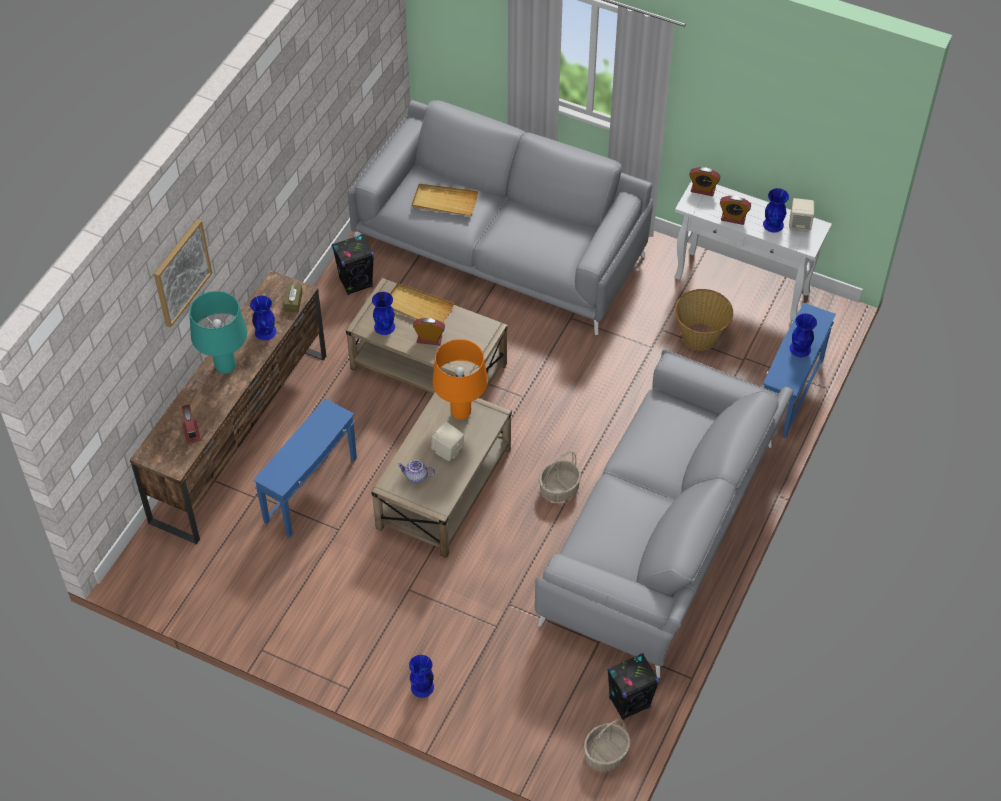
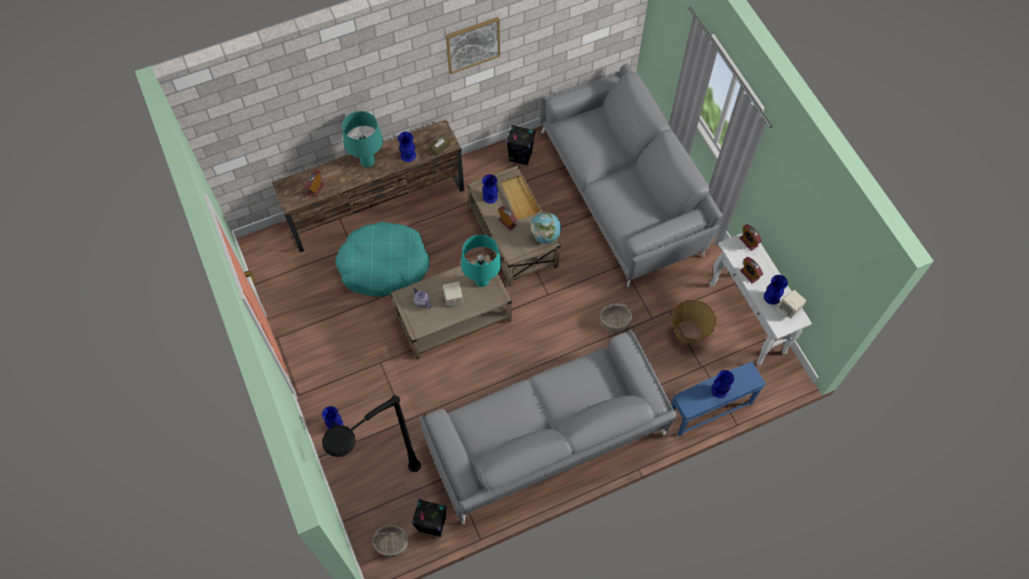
camera: 40 degrees right, 10 degrees up
picture [154,219,212,328] -> picture moved to [446,17,500,74]
blue side table [253,398,357,537] -> turquoise dog bed [335,222,430,297]
beige tray [412,184,478,216] -> none
orange table lamp [433,339,488,420] -> turquoise table lamp [461,235,501,287]
basket [539,451,581,502] -> basket moved to [600,304,632,332]
none -> black floor lamp [322,395,421,472]
none -> globe [530,212,561,244]

